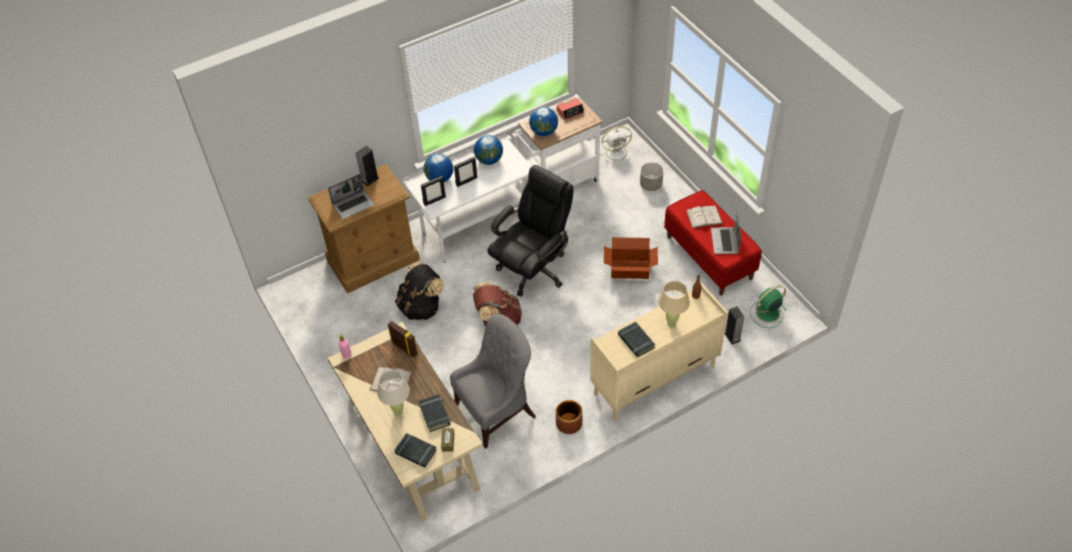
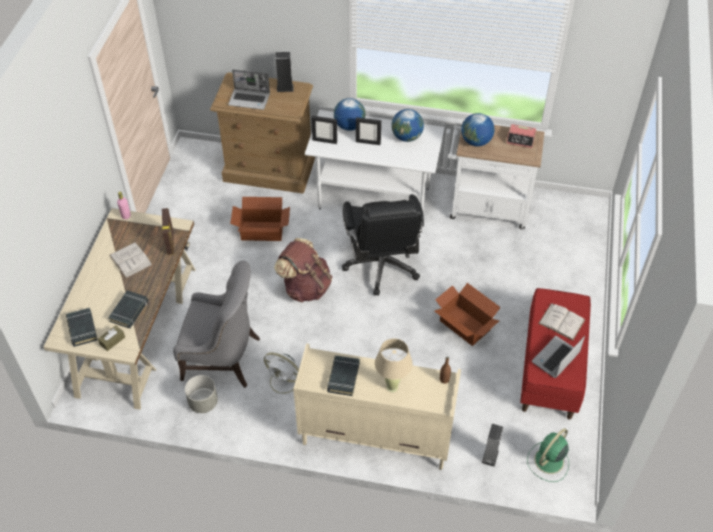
camera: 40 degrees right, 0 degrees up
beige table lamp [377,371,410,417] -> none
black backpack [395,262,444,320] -> cardboard box [230,197,290,241]
black office chair [487,165,573,296] -> black office chair turned 90 degrees clockwise [342,194,424,296]
brown planter [556,400,583,434] -> none
white fan [600,126,632,163] -> white fan moved to [263,353,299,400]
grey planter [640,162,664,191] -> grey planter moved to [185,375,218,413]
green fan [750,286,787,328] -> green fan turned 60 degrees counterclockwise [527,428,569,482]

